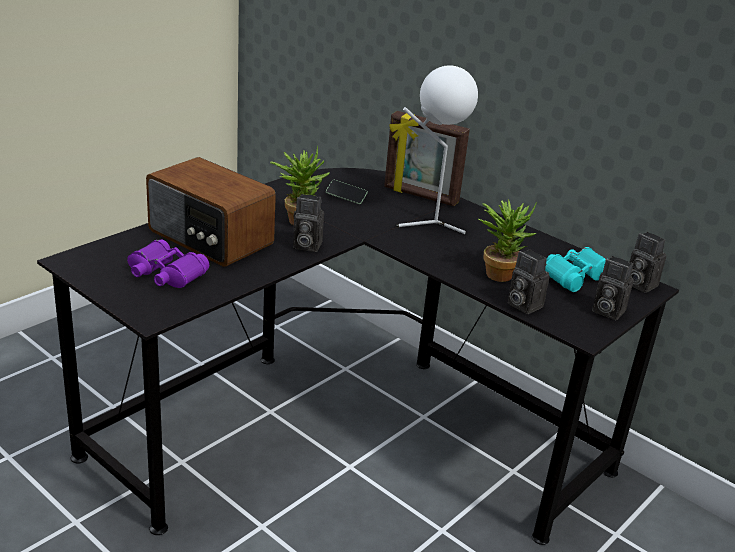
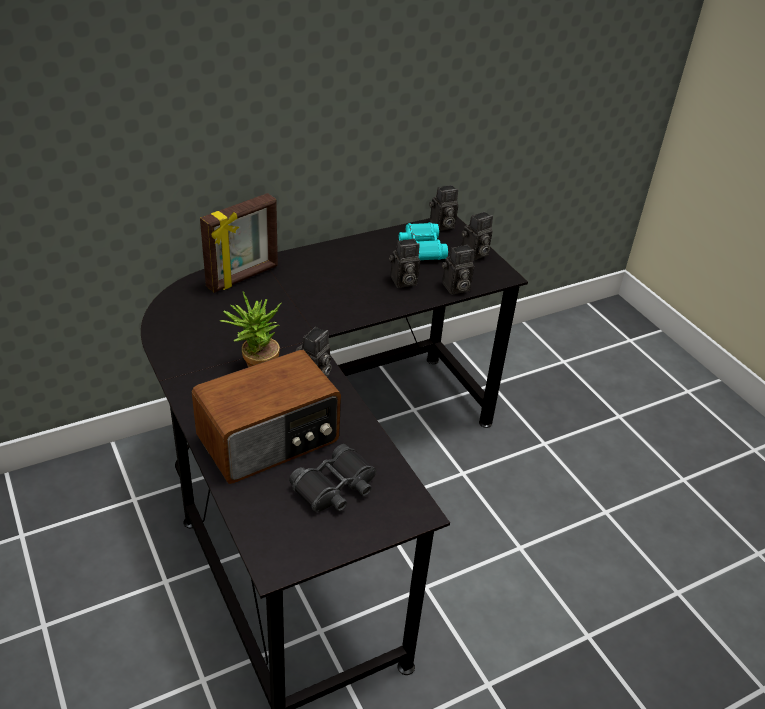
camera: 70 degrees left, 10 degrees up
purple binoculars [127,239,209,288] -> black binoculars [289,444,376,512]
phone [326,180,368,204] -> none
white table lamp [395,65,478,234] -> none
potted plant [479,199,537,282] -> camera [389,239,420,288]

